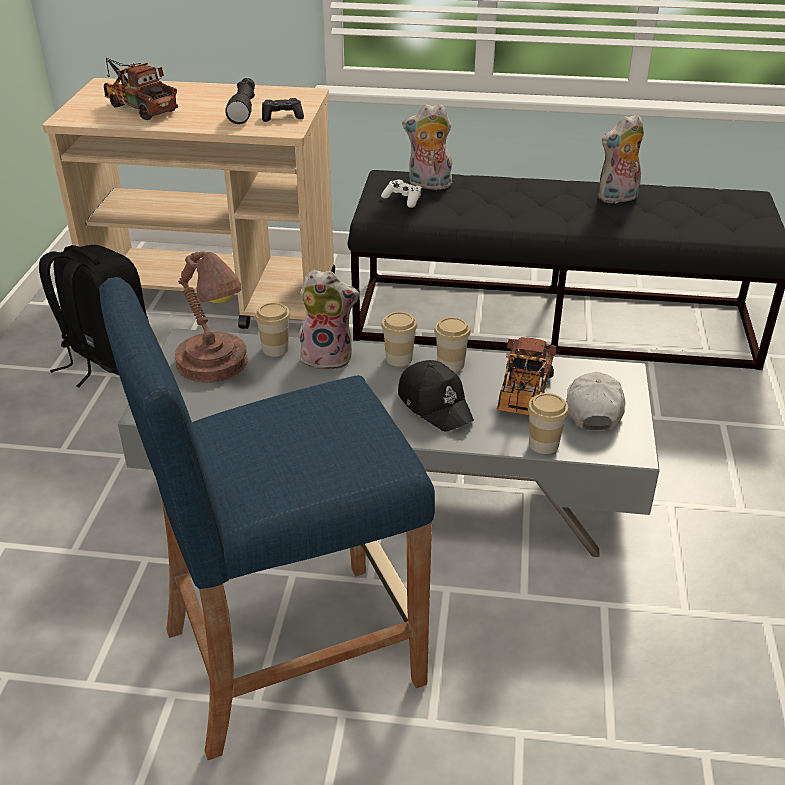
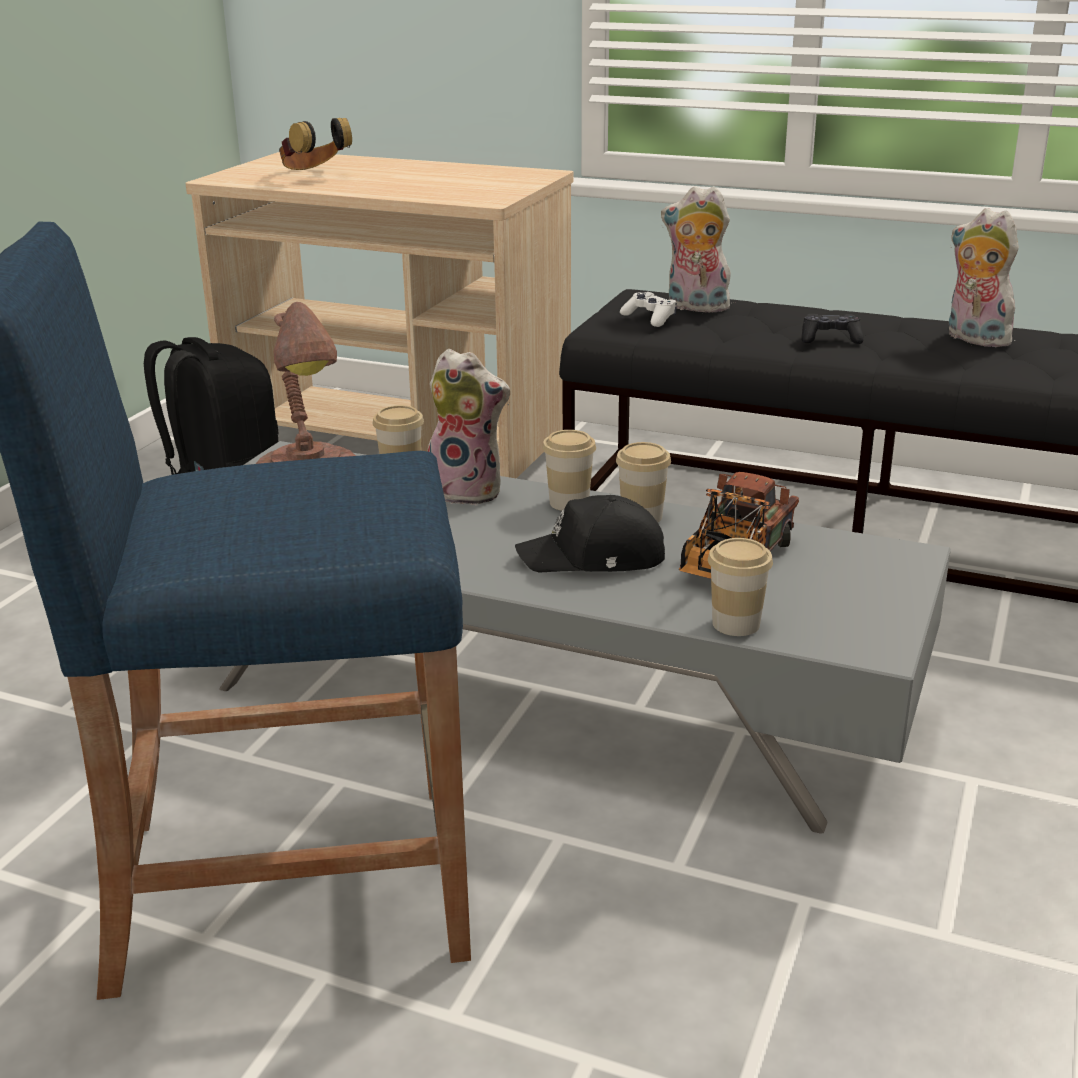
camera: 15 degrees right, 10 degrees down
toy truck [104,58,178,120] -> headphones [279,118,352,170]
black flashlight [225,78,255,124] -> none
black game controller [262,98,304,122] -> black game controller moved to [801,314,863,344]
black cap [398,360,474,432] -> black cap turned 105 degrees clockwise [515,495,665,573]
white cap [566,372,625,430] -> none
plush toy [598,113,644,204] -> plush toy turned 60 degrees clockwise [949,208,1019,347]

